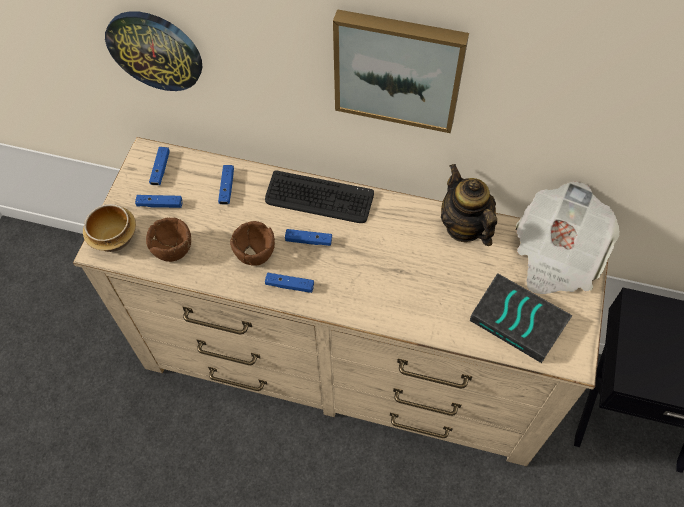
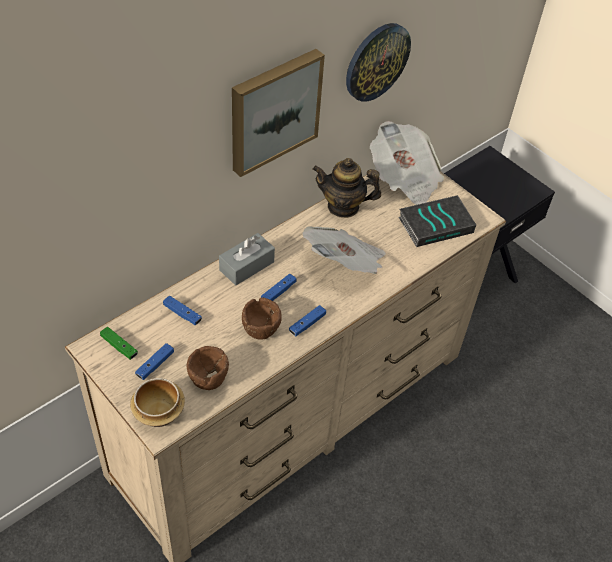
camera: 60 degrees left, 10 degrees down
wall clock [105,11,202,91] -> wall clock moved to [346,23,411,102]
blue game controller [149,147,170,186] -> green game controller [100,327,138,360]
keyboard [265,170,374,223] -> grey tissue box [219,233,275,286]
none -> newspaper [303,226,386,274]

